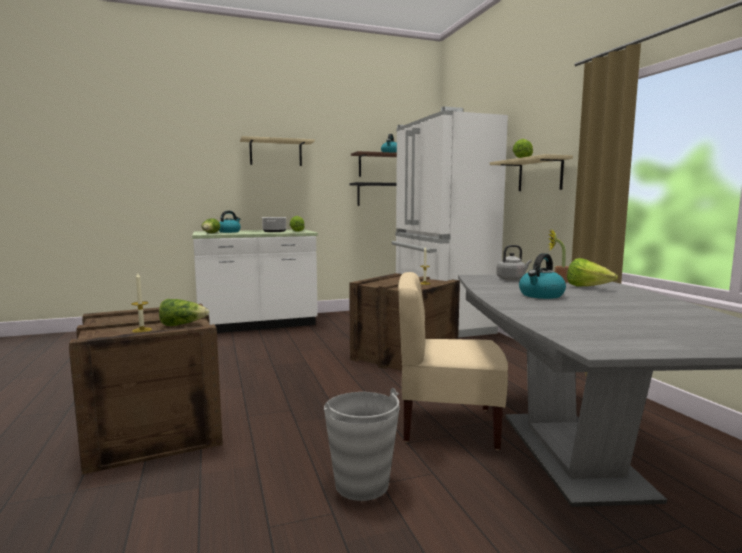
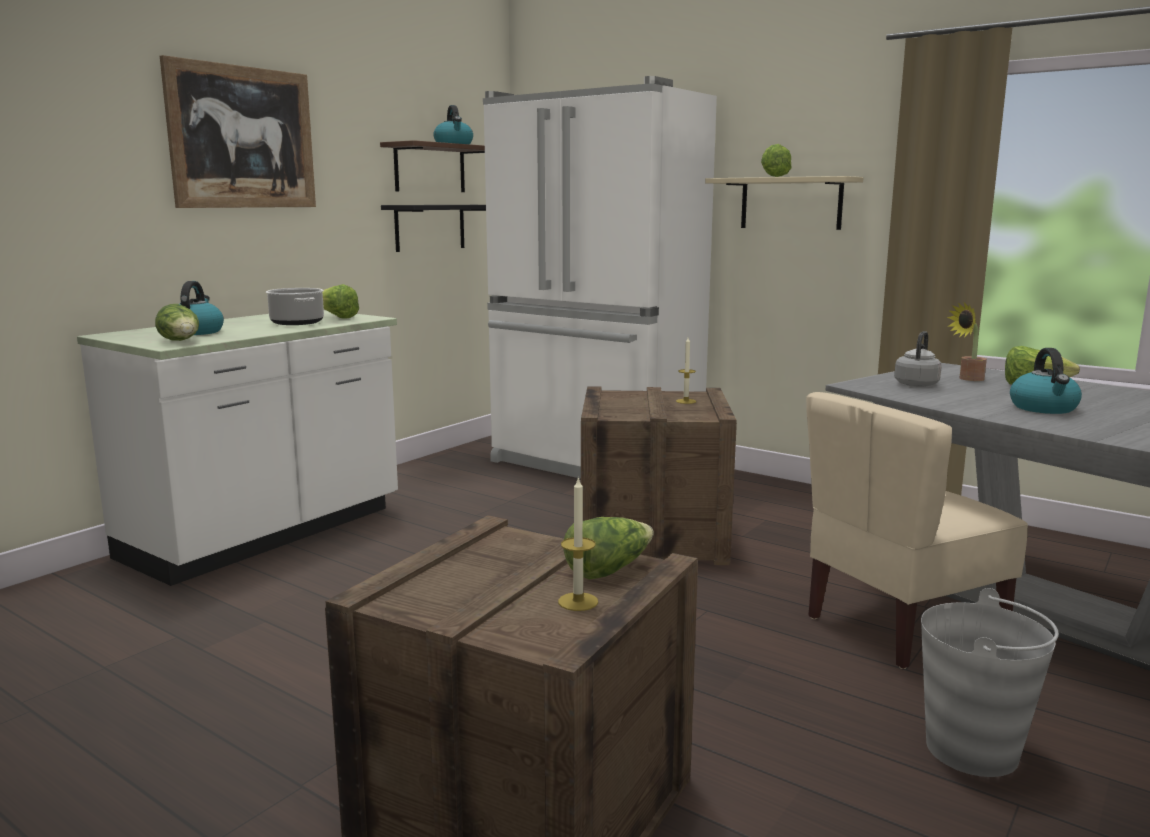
camera: 35 degrees left, 5 degrees up
beige shelf [240,136,315,166] -> picture [160,55,316,208]

